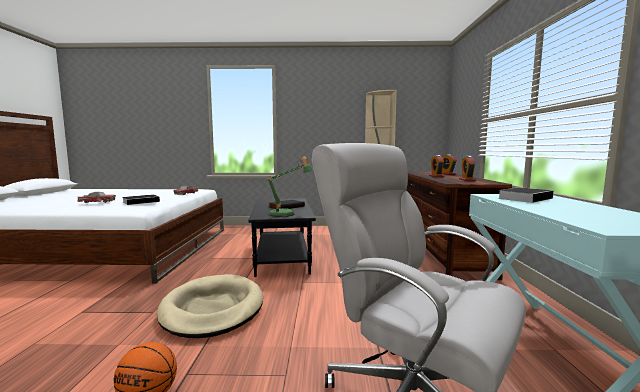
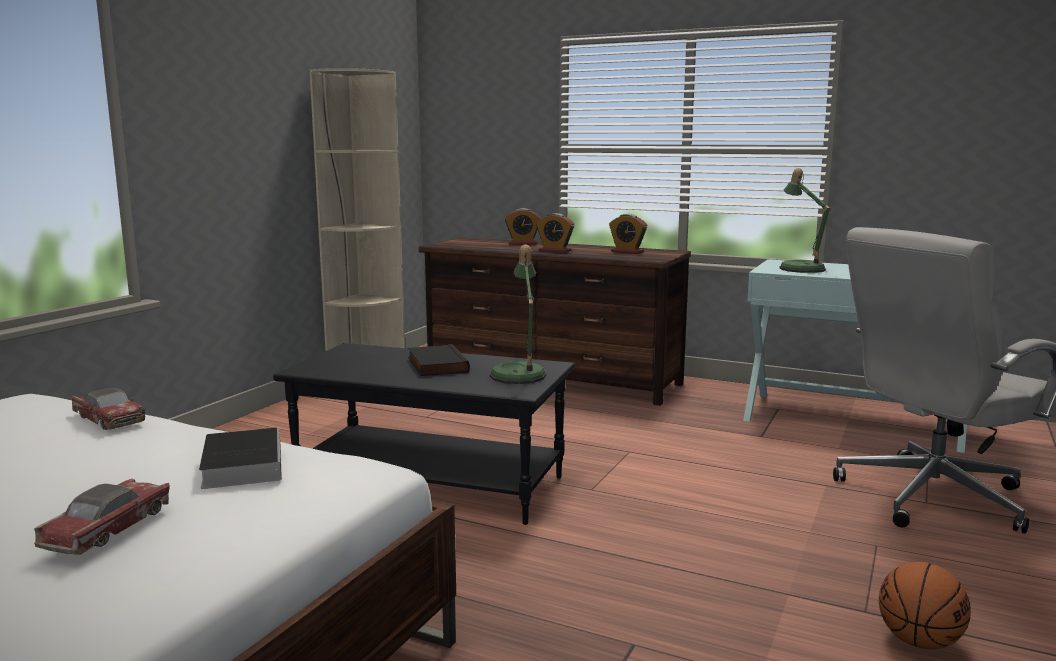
camera: 65 degrees left, 5 degrees up
beige dog bed [157,274,263,338] -> none
book [498,187,553,203] -> table lamp [780,168,831,273]

